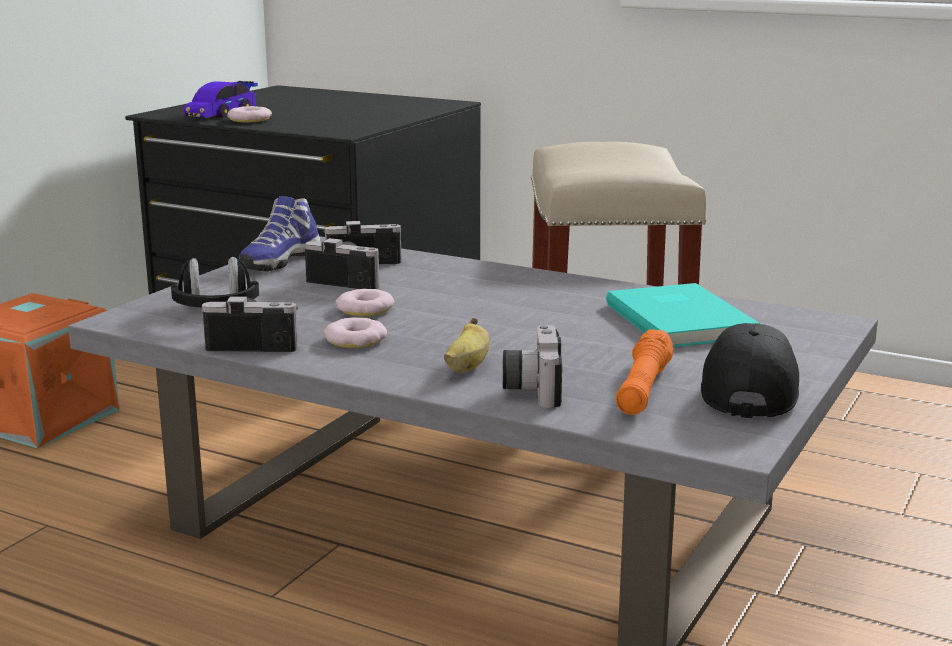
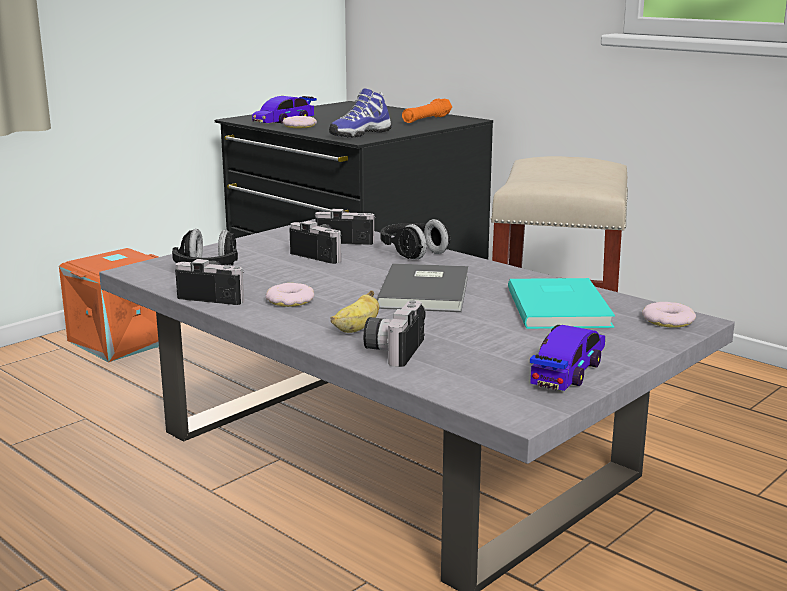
camera: 15 degrees right, 0 degrees up
shoe [239,196,320,272] -> shoe moved to [329,88,392,138]
donut [336,289,395,316] -> donut moved to [642,302,696,328]
orange flashlight [616,329,673,415] -> orange flashlight moved to [402,98,452,123]
black cap [701,323,799,418] -> toy car [530,325,605,391]
none -> grey book [377,263,468,312]
none -> black headphones [381,219,450,260]

